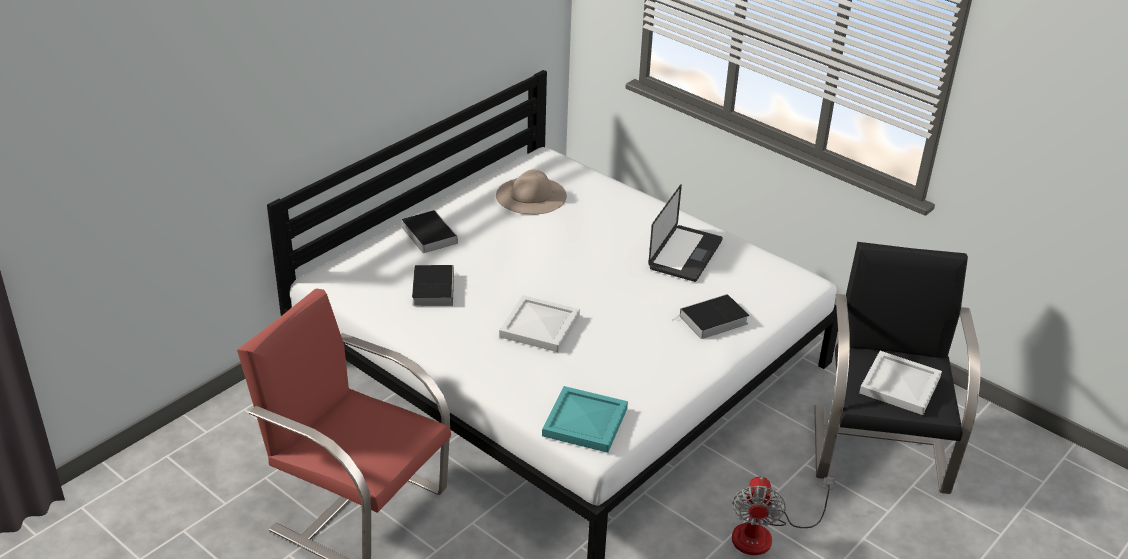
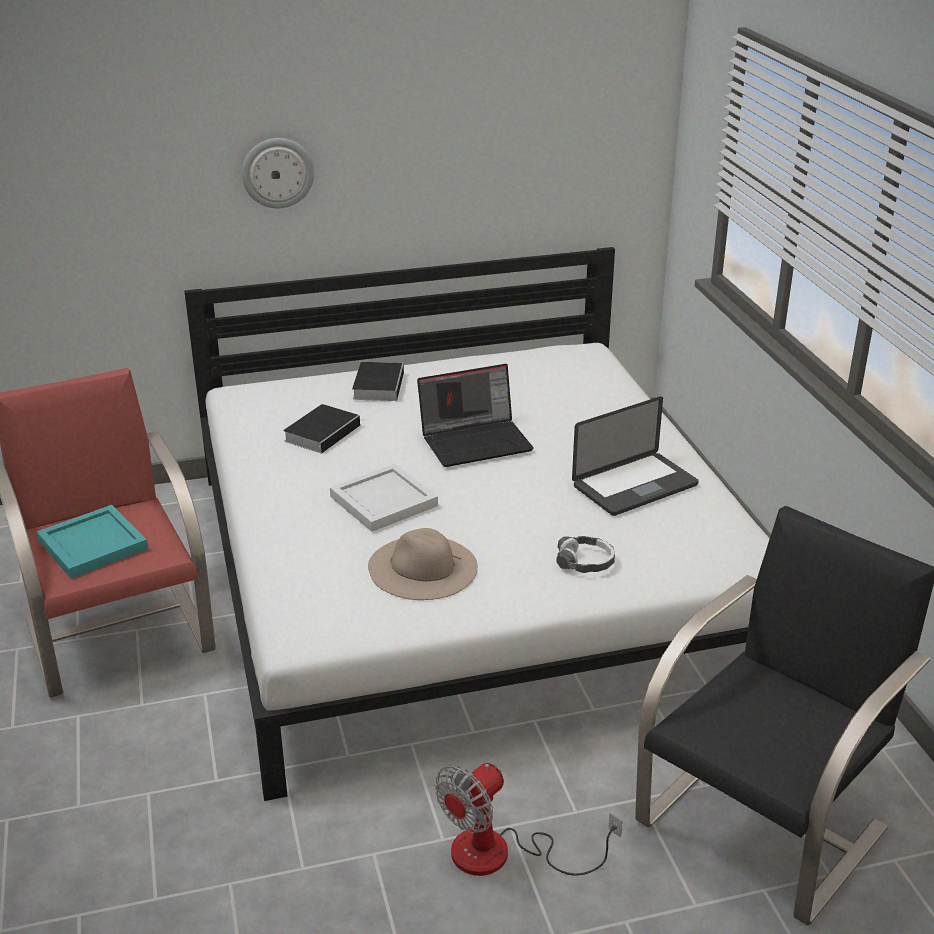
camera: 35 degrees right, 5 degrees down
beige hat [496,169,567,214] -> beige hat moved to [368,528,478,600]
turquoise tray [542,386,628,453] -> turquoise tray moved to [37,505,148,579]
book [672,294,749,339] -> headphones [556,536,615,573]
white tray [859,351,942,415] -> none
none -> wall clock [242,138,314,208]
none -> laptop [417,364,534,467]

